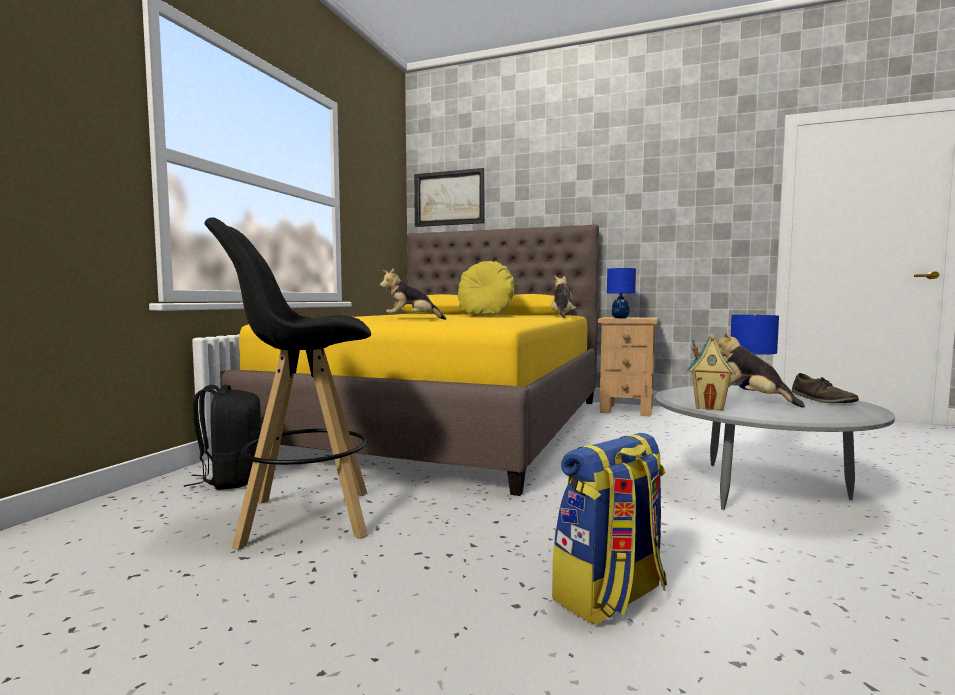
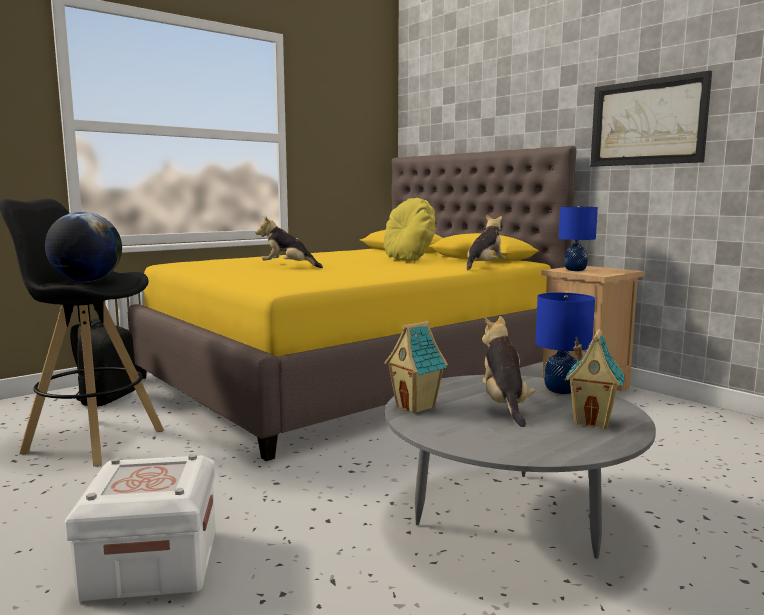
camera: 30 degrees right, 5 degrees up
picture [414,168,485,227] -> picture moved to [590,71,712,167]
backpack [552,433,667,625] -> white storage box [65,454,216,601]
brown shoe [792,373,859,403] -> toy house [565,329,625,429]
none -> globe [45,212,122,282]

